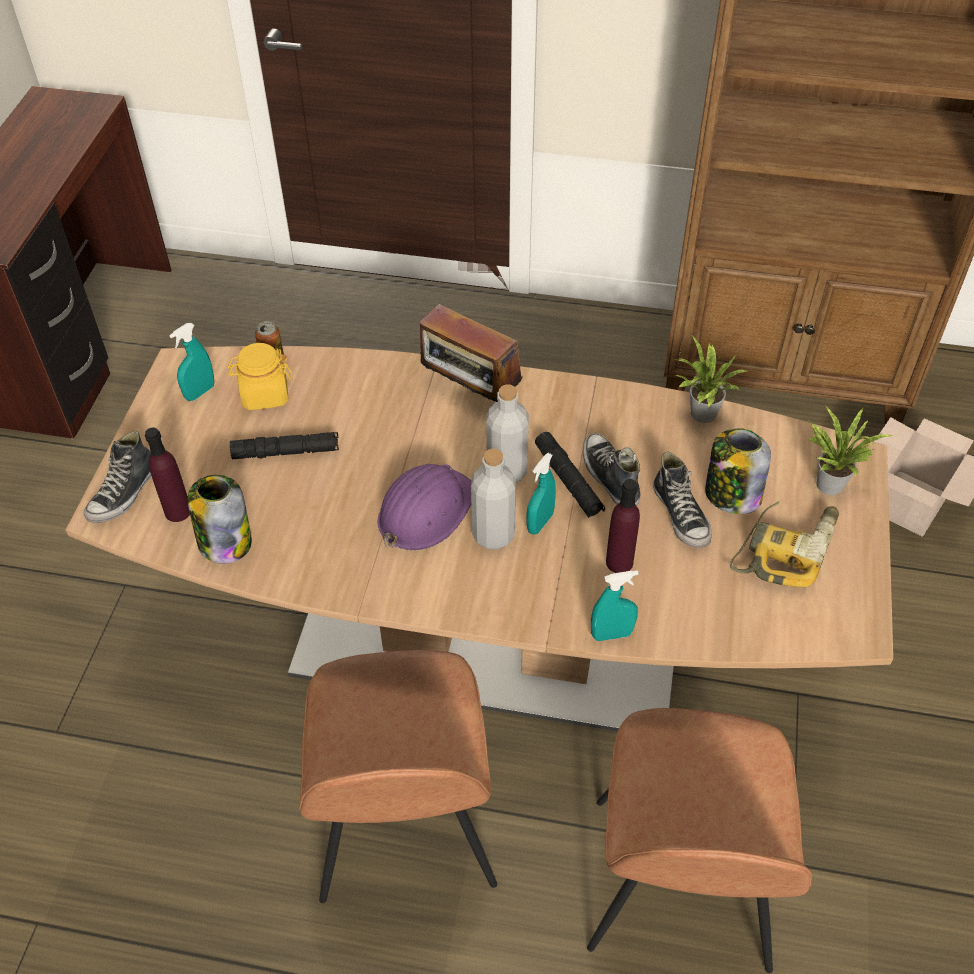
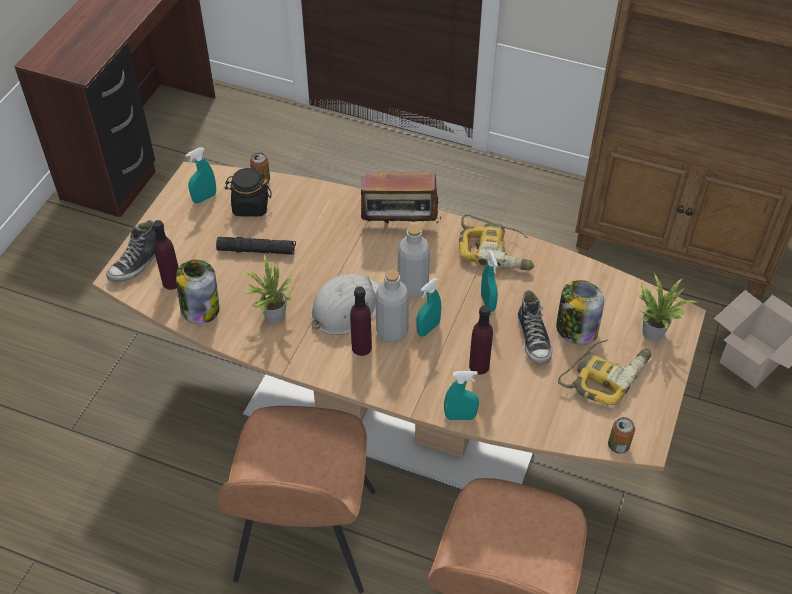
camera: 10 degrees right, 0 degrees up
yellow jar [228,343,293,410] -> black jar [225,168,272,217]
purple hard hat [377,464,472,550] -> white hard hat [310,274,379,335]
radio [420,304,523,402] -> radio turned 45 degrees counterclockwise [355,162,441,223]
black flashlight [535,432,605,518] -> none
shoe [583,433,640,506] -> turquoise spray bottle [481,250,498,312]
potted plant [673,336,749,423] -> potted plant moved to [241,254,294,323]
none -> purple bottle [350,286,372,356]
none -> power drill [459,215,535,271]
none -> can [608,417,635,454]

